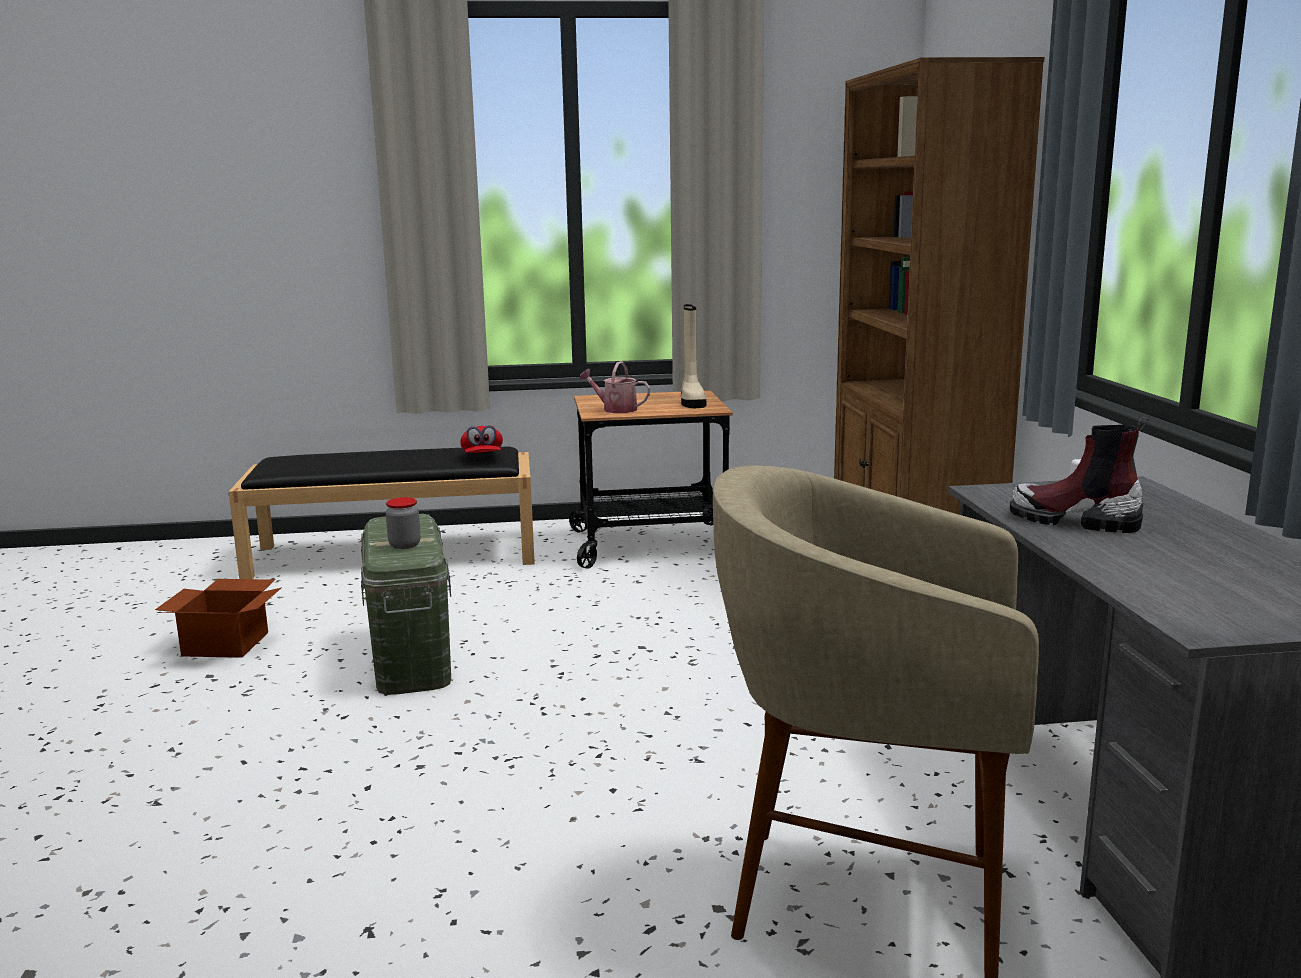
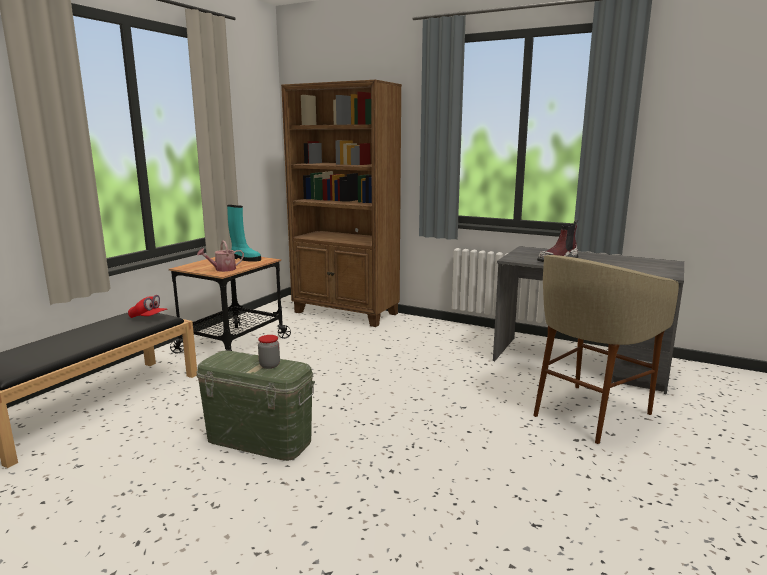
camera: 55 degrees left, 0 degrees up
cardboard box [155,579,281,658] -> none
beige boot [681,304,706,408] -> turquoise boot [227,205,261,262]

